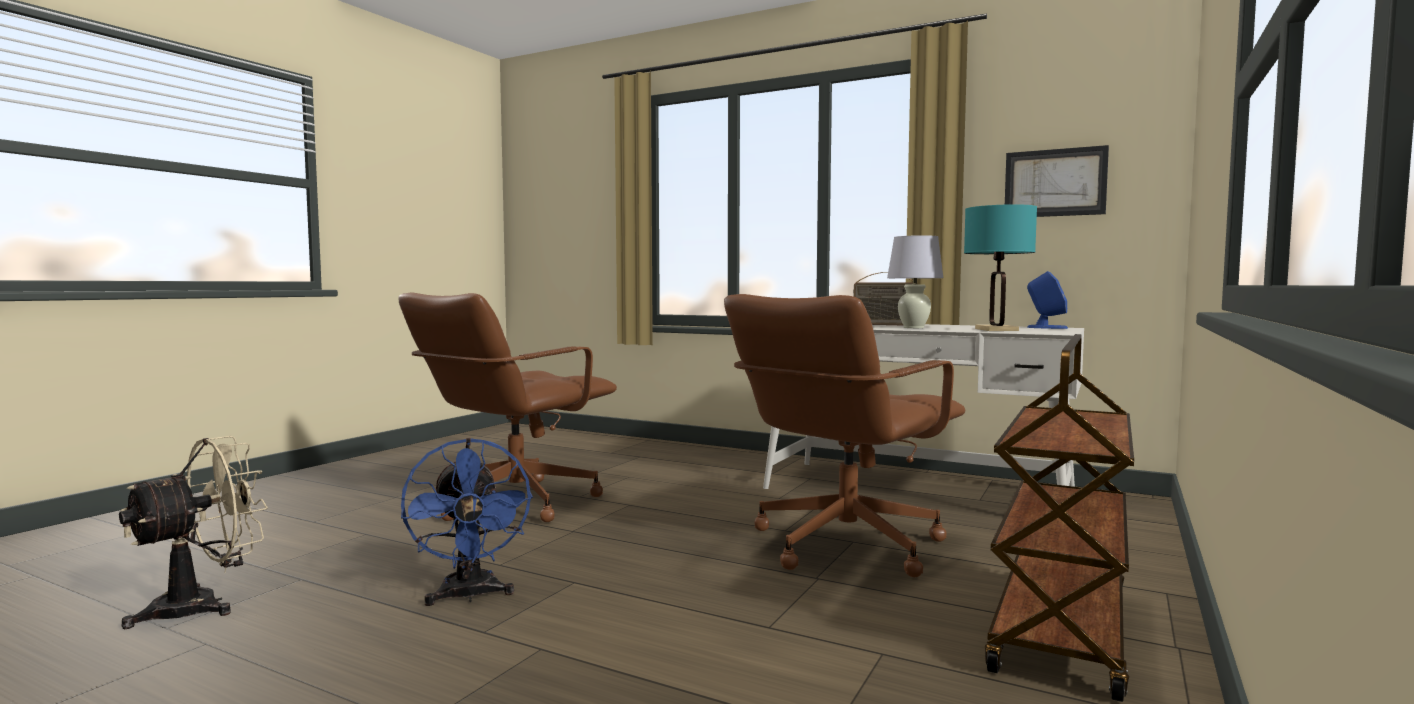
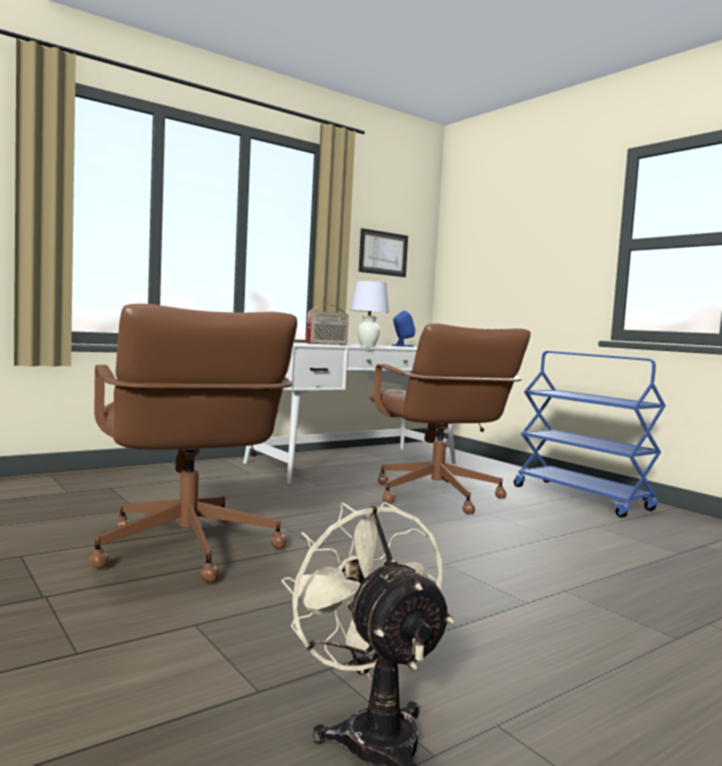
camera: 65 degrees left, 0 degrees up
blue fan [401,438,533,606] -> none
turquoise table lamp [964,204,1037,331] -> none
brown cart [985,334,1134,702] -> blue cart [514,351,666,518]

